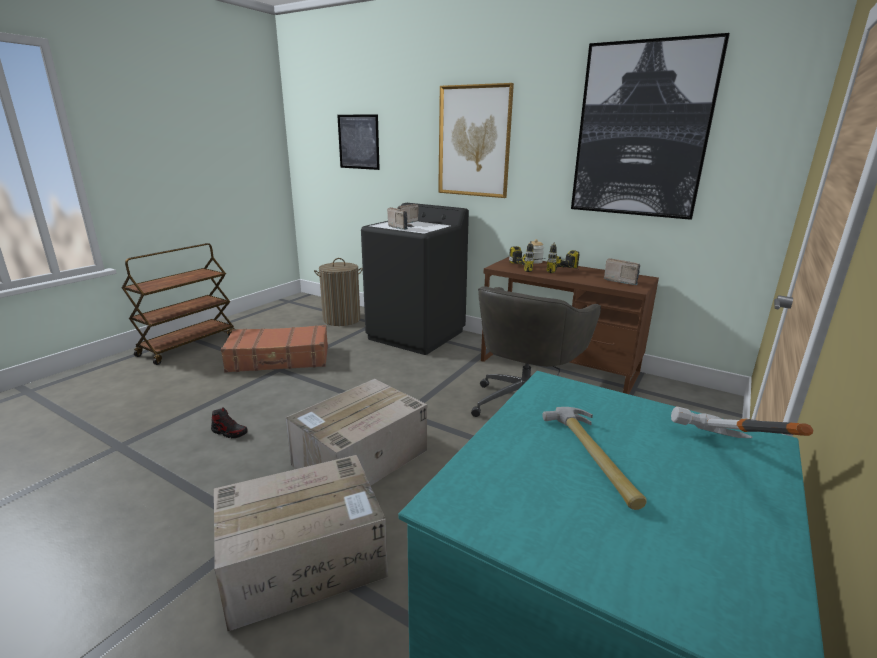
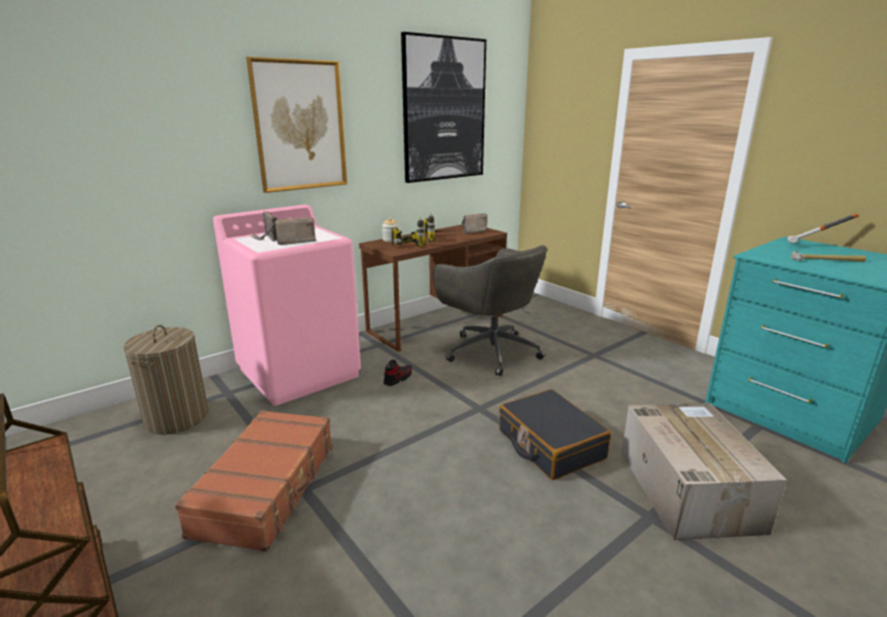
camera: 70 degrees left, 0 degrees up
shoe [211,407,248,438] -> shoe moved to [384,360,412,386]
cardboard box [285,379,427,486] -> black suitcase [499,389,611,480]
picture [337,114,380,170] -> none
black washing machine [361,203,469,355] -> pink washing machine [213,205,361,406]

